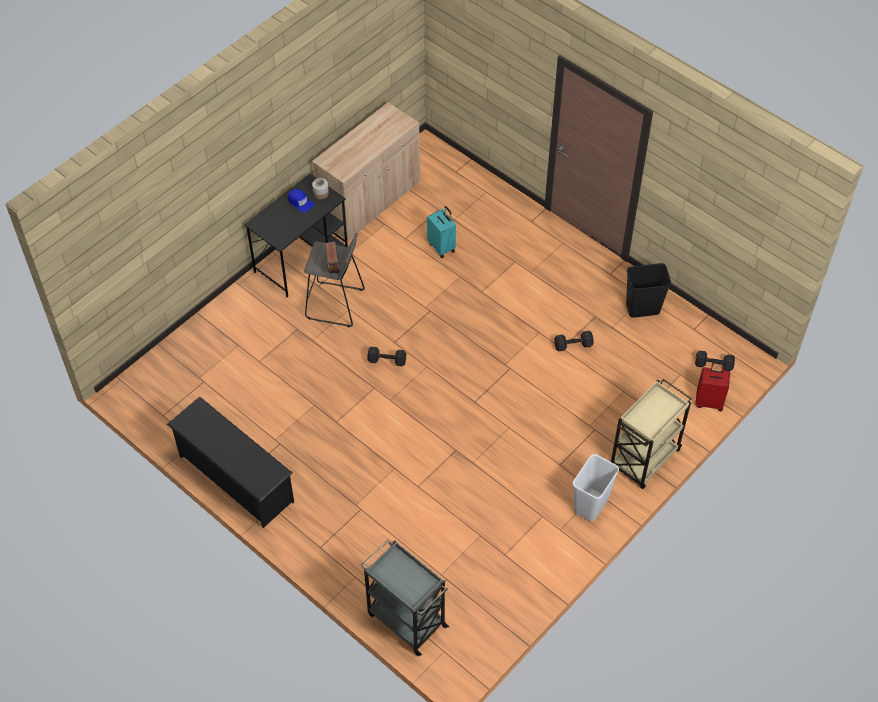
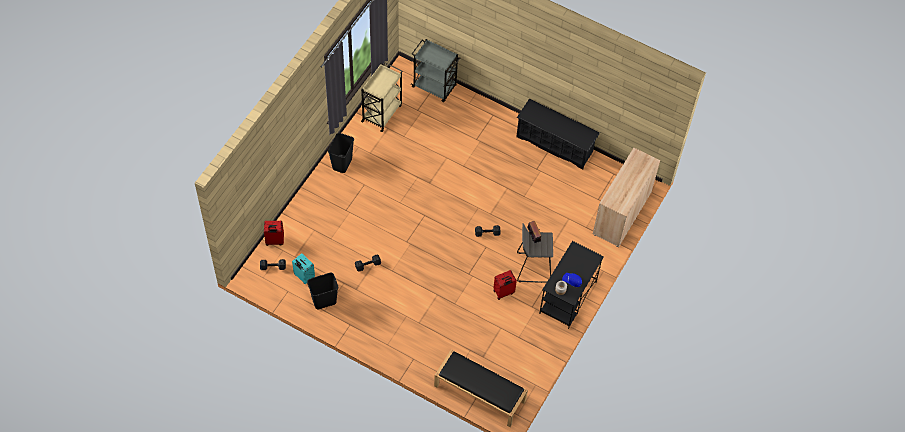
camera: 165 degrees right, 5 degrees up
beige cabinet [312,102,420,240] -> beige cabinet moved to [593,148,660,247]
turquoise suitcase [427,206,456,258] -> turquoise suitcase moved to [292,253,315,284]
white trash can [573,454,619,521] -> black trash can [328,133,354,173]
beige cart [611,379,692,489] -> beige cart moved to [361,62,402,132]
none -> black bench [434,349,528,427]
none -> red suitcase [493,270,517,300]

